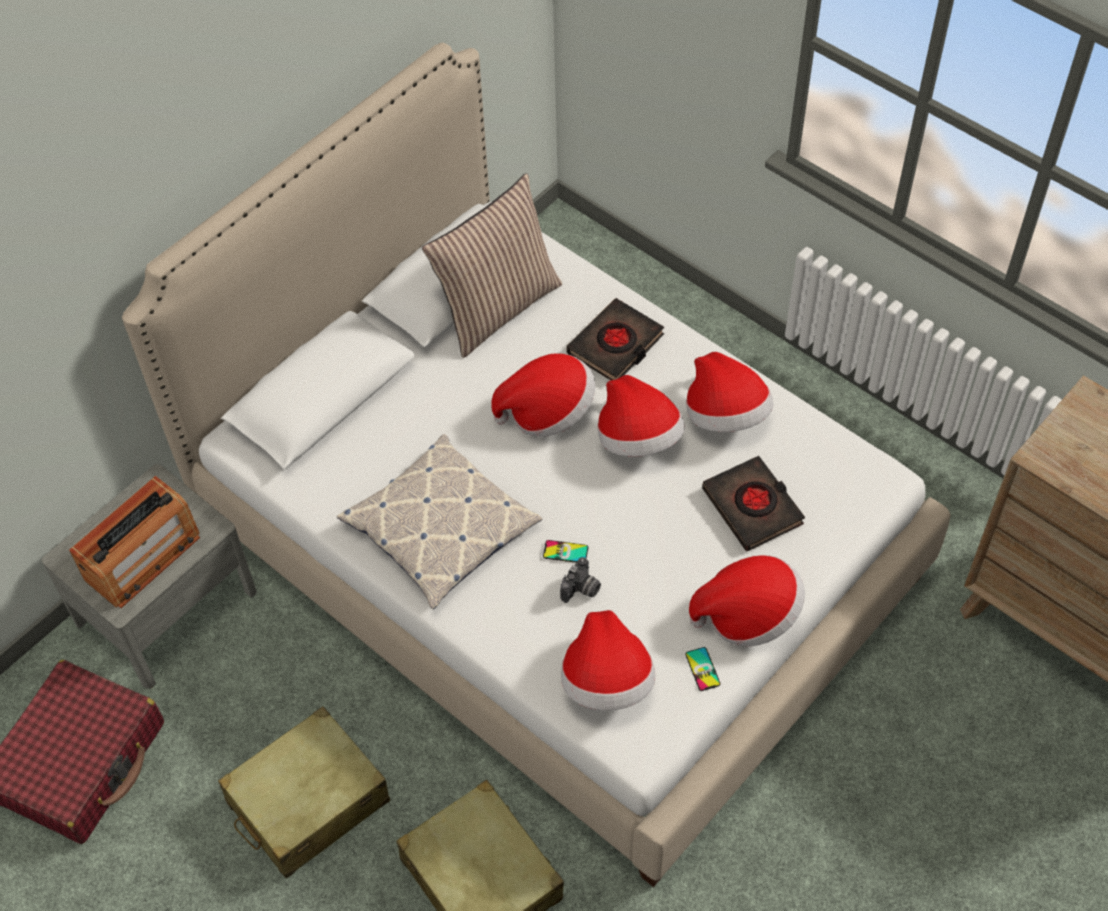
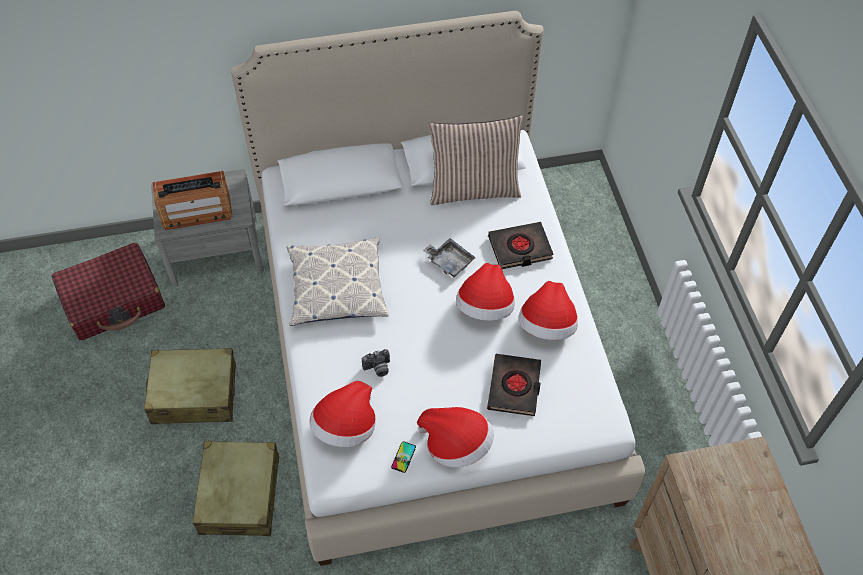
camera: 35 degrees right, 0 degrees up
hat [491,353,595,437] -> grey tray [423,238,476,277]
phone [543,540,589,563] -> none

